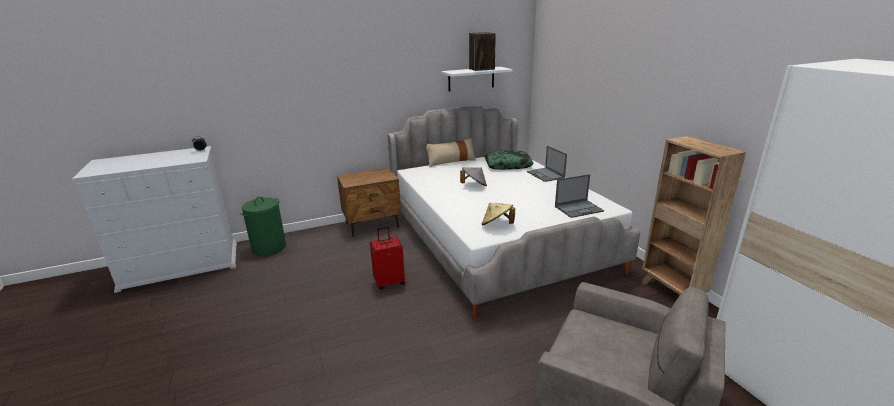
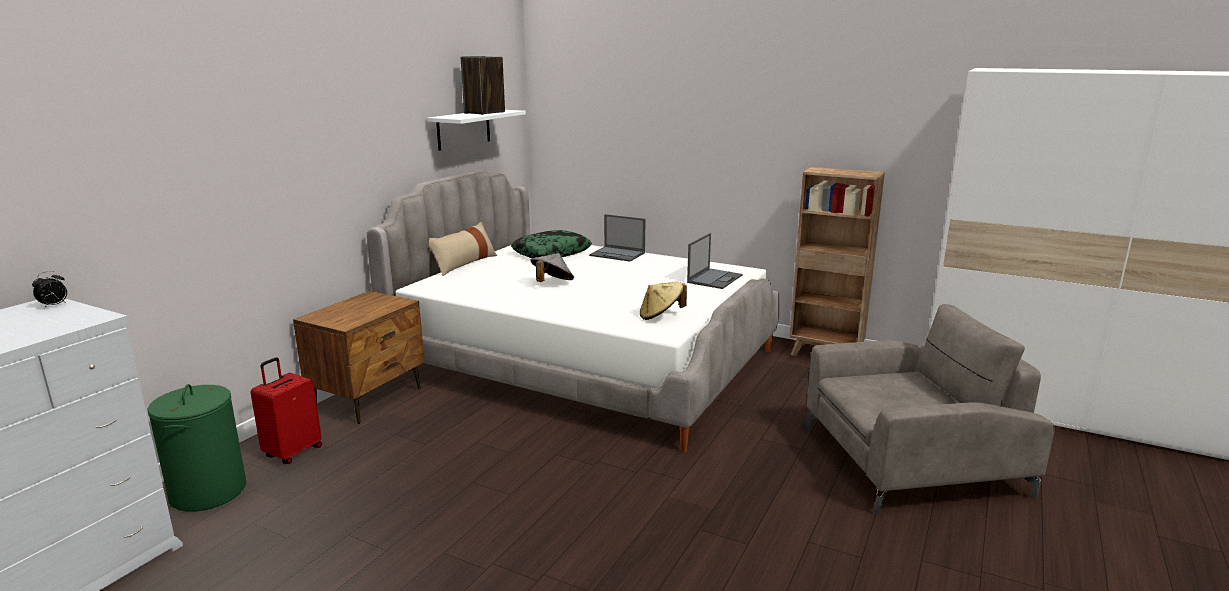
camera: 40 degrees left, 5 degrees down
red suitcase [370,226,405,290] -> red suitcase moved to [250,357,322,464]

